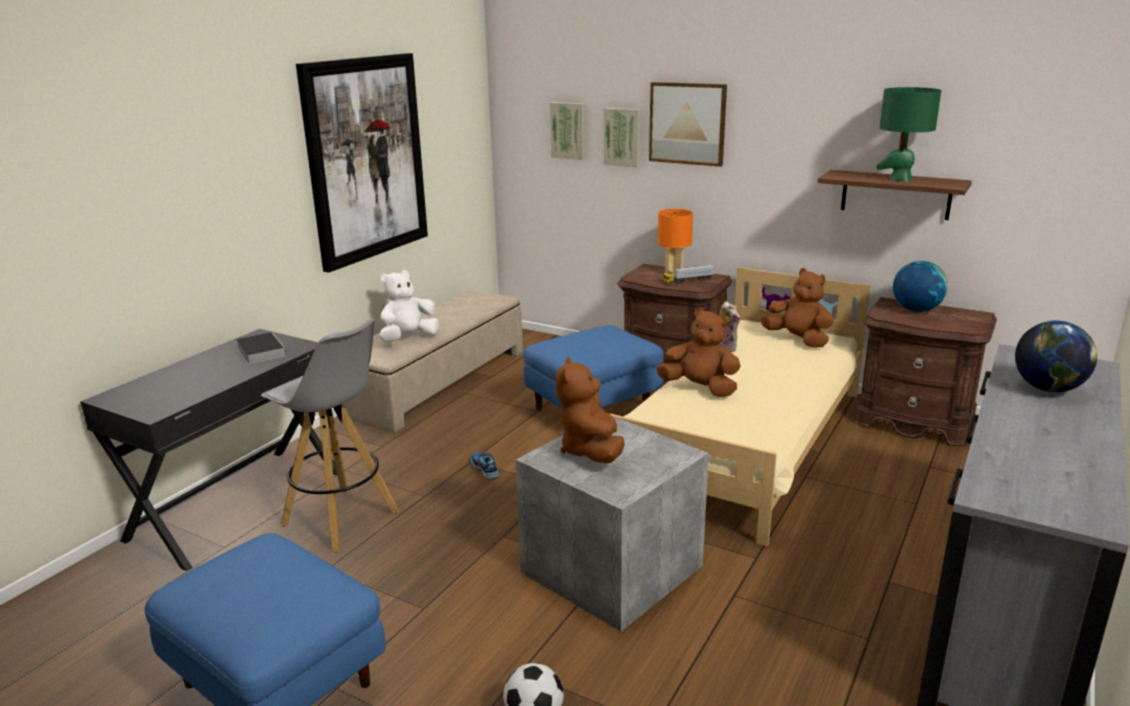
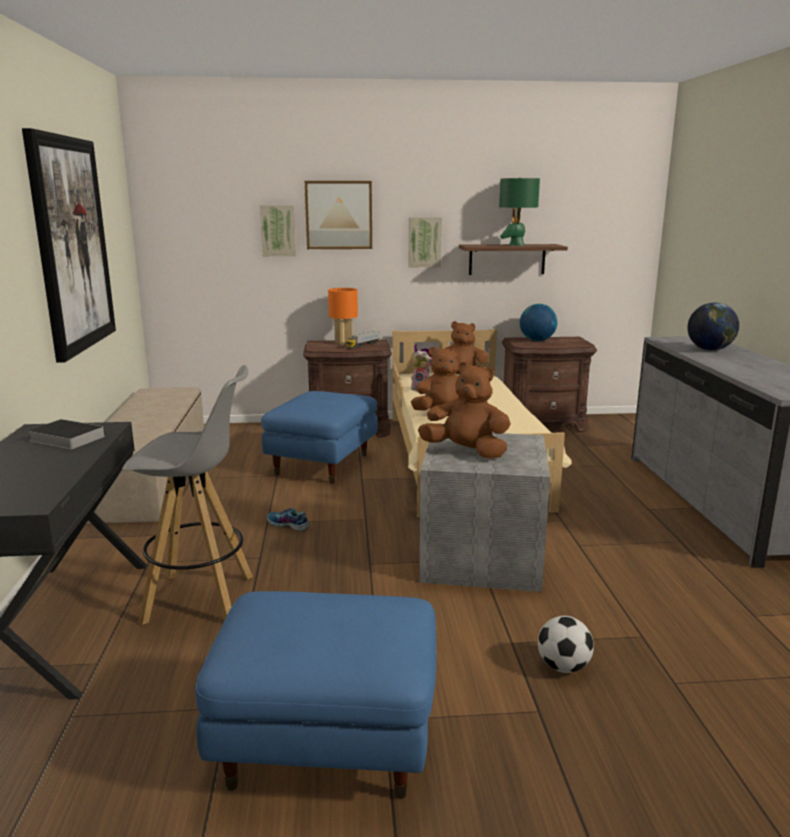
camera: 35 degrees left, 5 degrees down
white plush toy [380,270,439,342] -> none
picture [550,102,585,160] -> picture moved to [409,217,442,267]
brown plush toy [556,357,625,463] -> brown plush toy turned 150 degrees clockwise [418,362,511,459]

